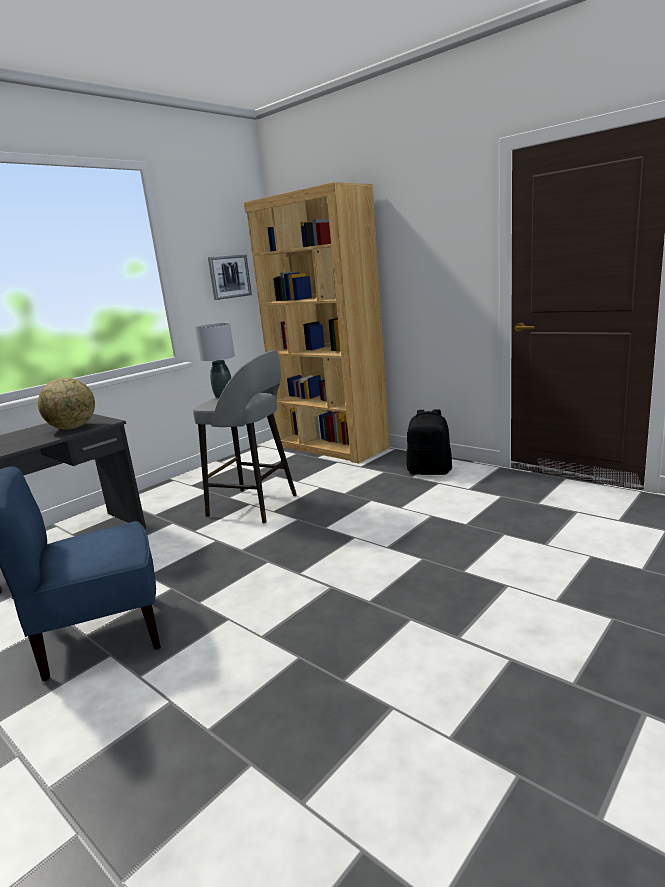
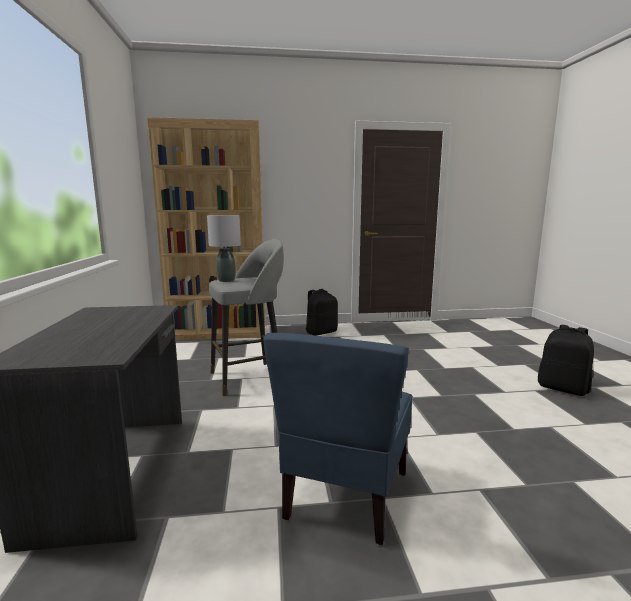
camera: 50 degrees left, 5 degrees down
globe [38,378,95,430] -> none
picture [208,255,252,300] -> none
none -> black backpack [538,325,594,396]

